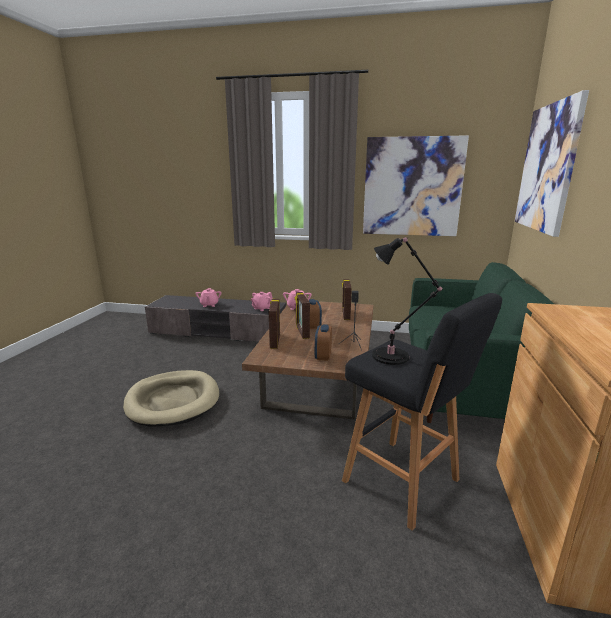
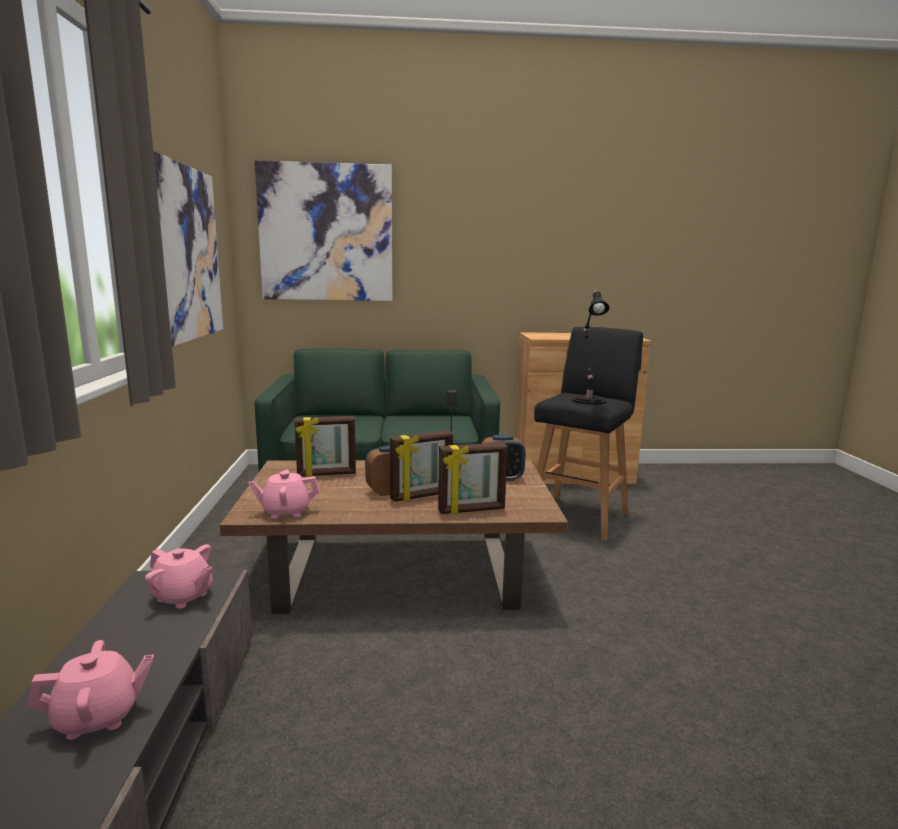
camera: 105 degrees left, 5 degrees down
beige dog bed [123,370,219,427] -> none

